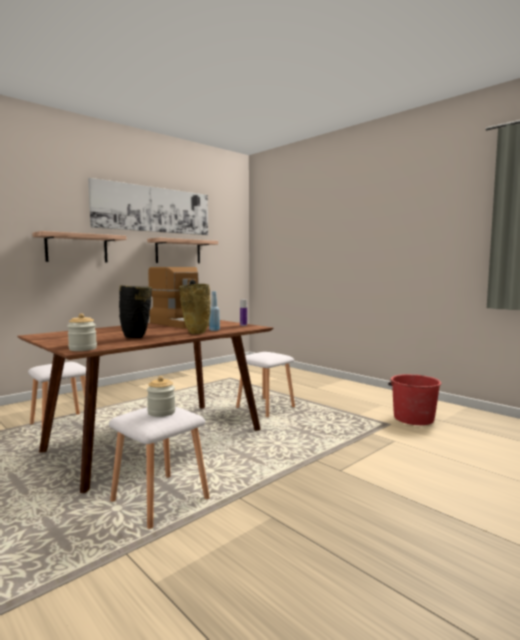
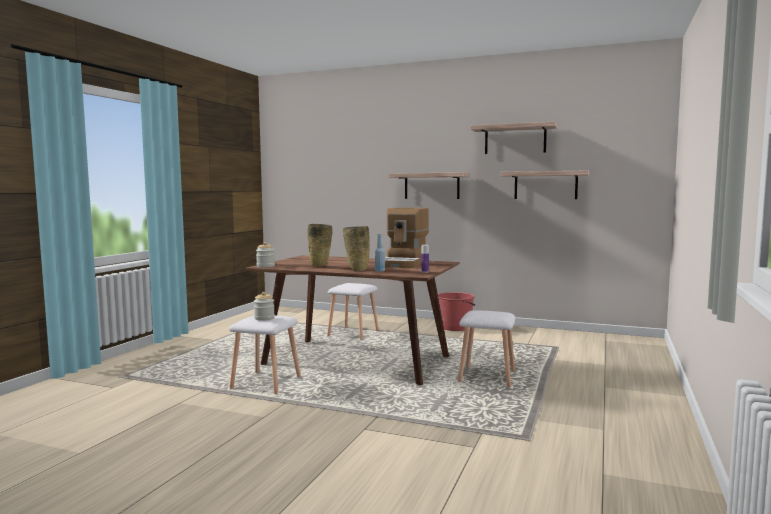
camera: 65 degrees right, 0 degrees up
picture [88,178,208,235] -> shelf [470,122,557,154]
black vase [119,285,152,338] -> beige vase [307,224,333,267]
red bucket [388,374,442,425] -> red bucket moved to [438,292,475,331]

